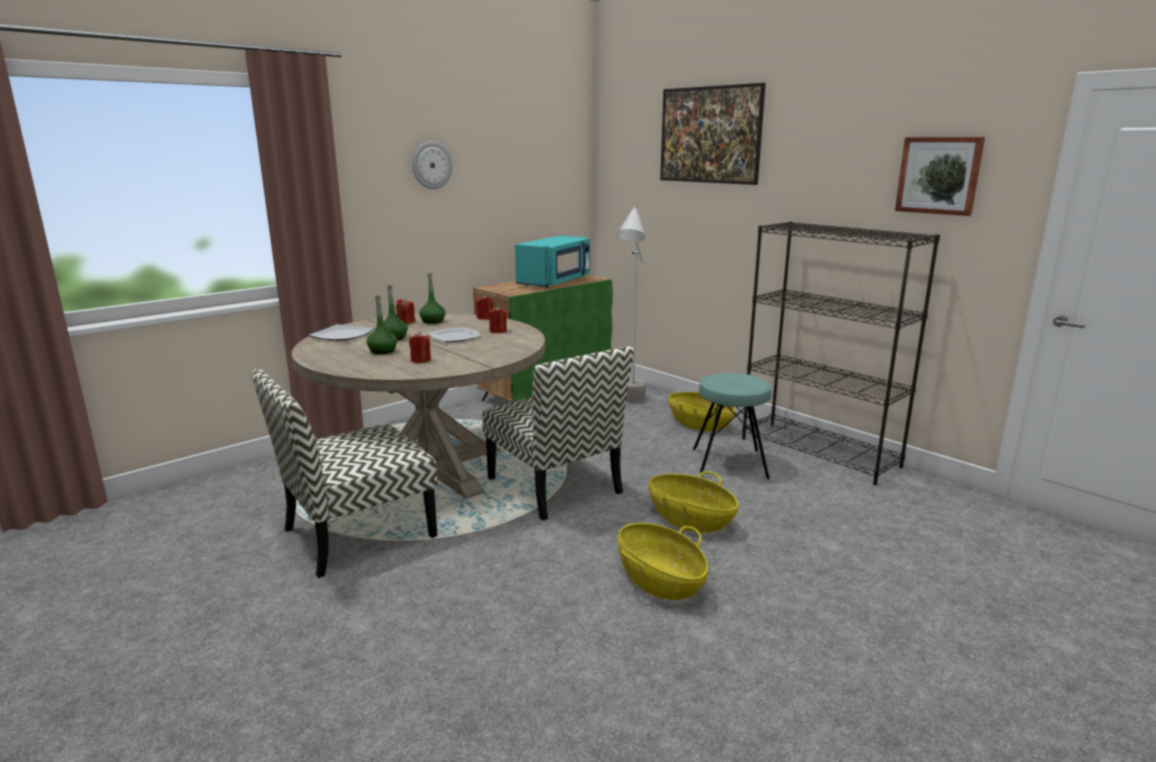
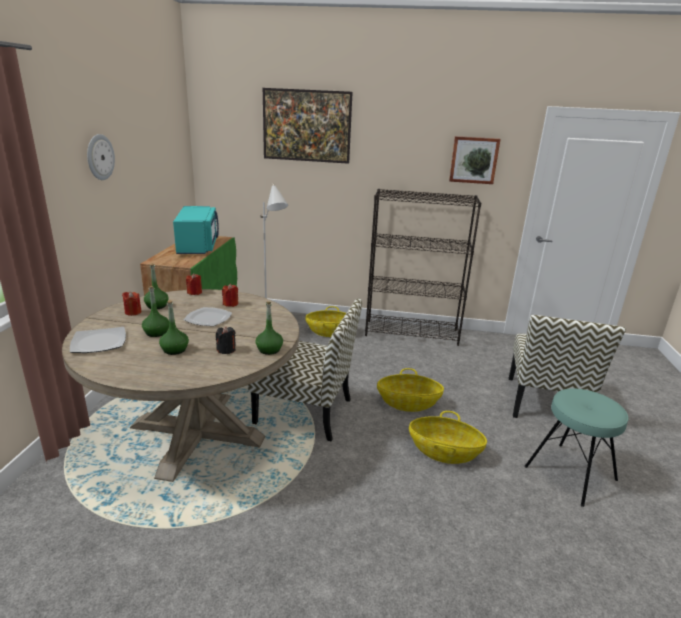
camera: 40 degrees left, 5 degrees up
chair [252,368,438,578] -> chair moved to [509,315,626,418]
red candle [409,332,431,363] -> black candle [216,326,236,354]
turquoise stool [693,373,772,479] -> turquoise stool moved to [524,388,628,507]
none -> green bottle [255,301,283,355]

